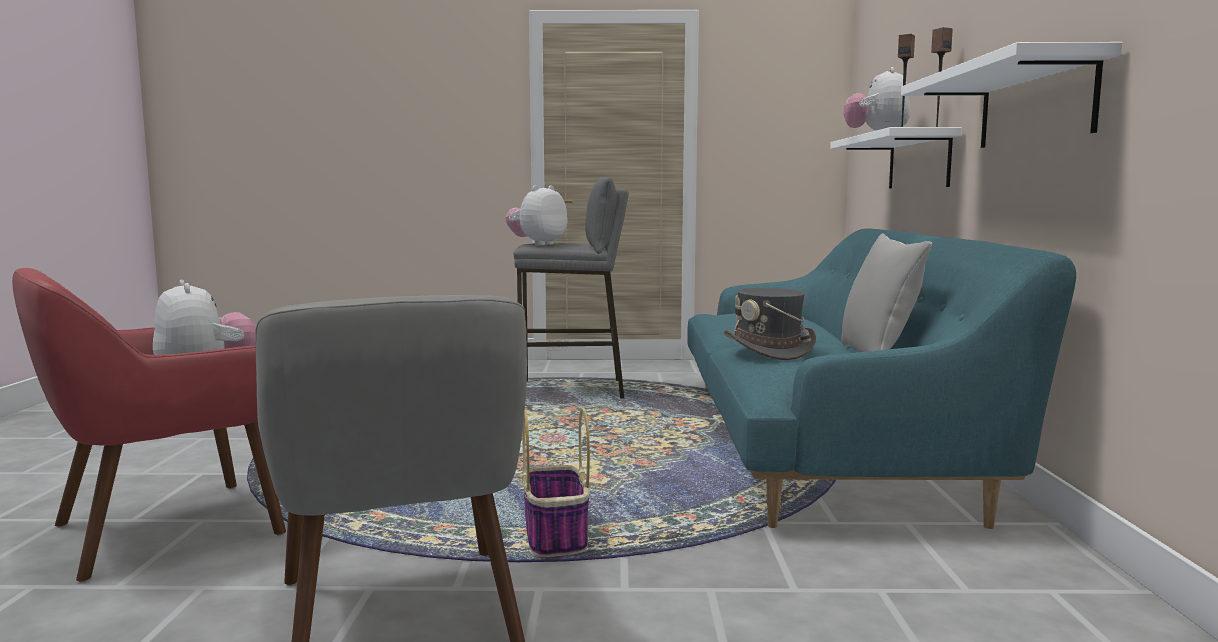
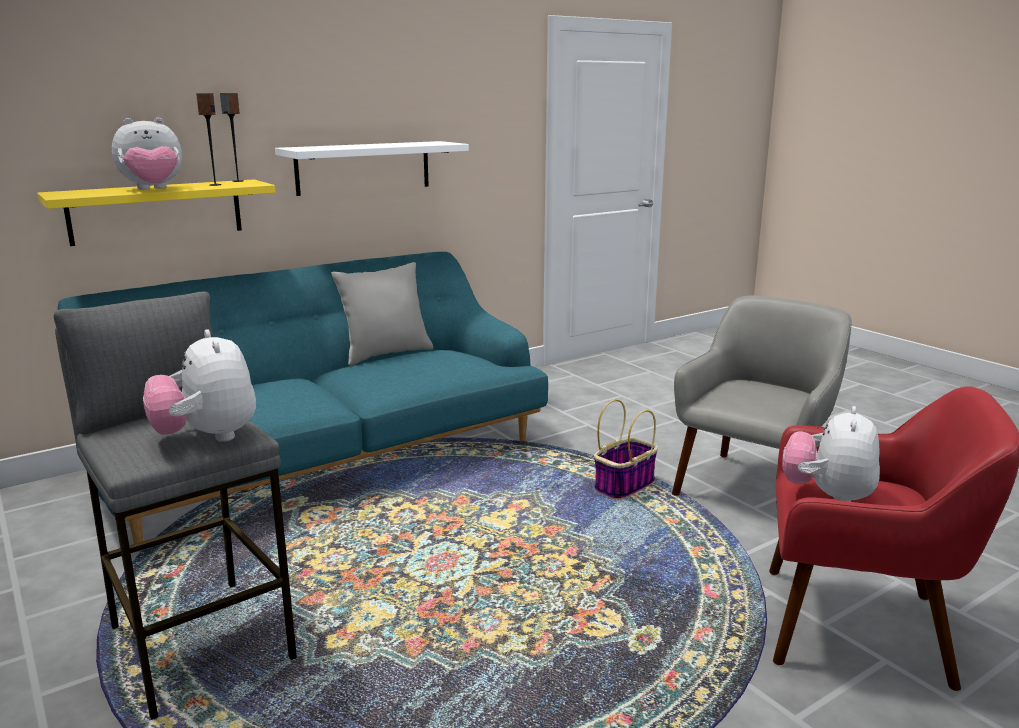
camera: 125 degrees left, 10 degrees up
plush toy [505,185,568,246] -> plush toy turned 60 degrees clockwise [143,329,256,442]
grey hat [724,288,816,360] -> none
white shelf [830,127,962,189] -> yellow shelf [37,179,275,246]

